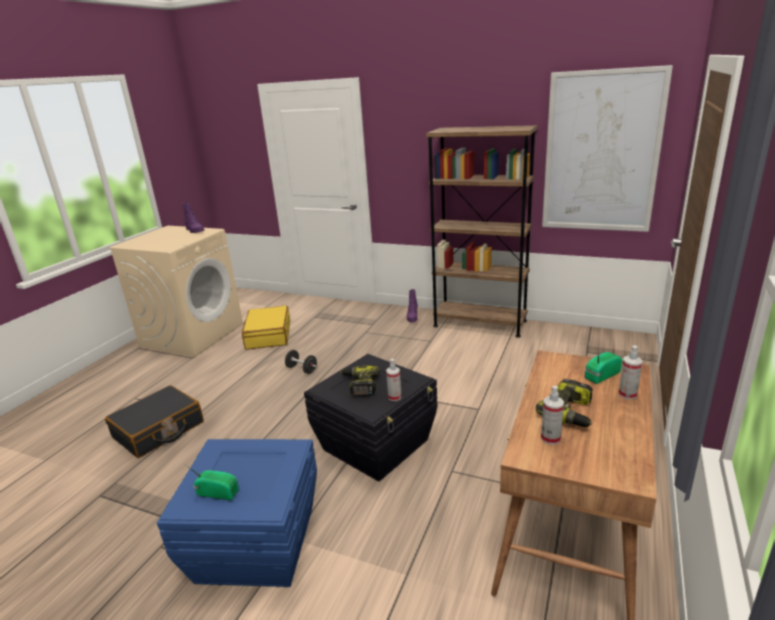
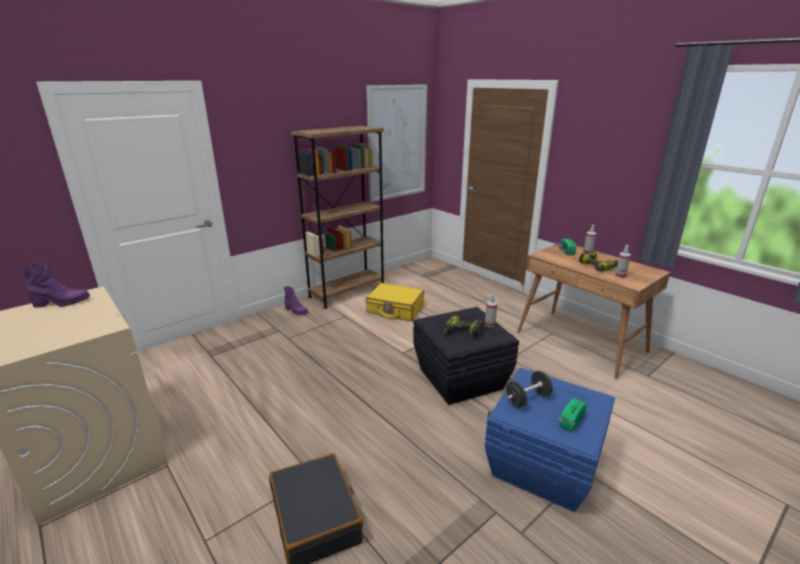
camera: 65 degrees left, 0 degrees up
yellow suitcase [242,306,290,350] -> yellow suitcase moved to [366,283,424,321]
black dumbbell [285,350,317,374] -> black dumbbell moved to [506,371,553,408]

